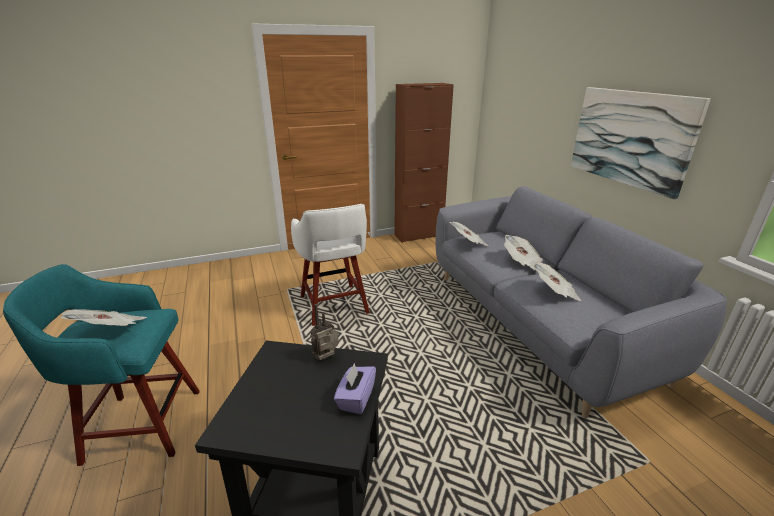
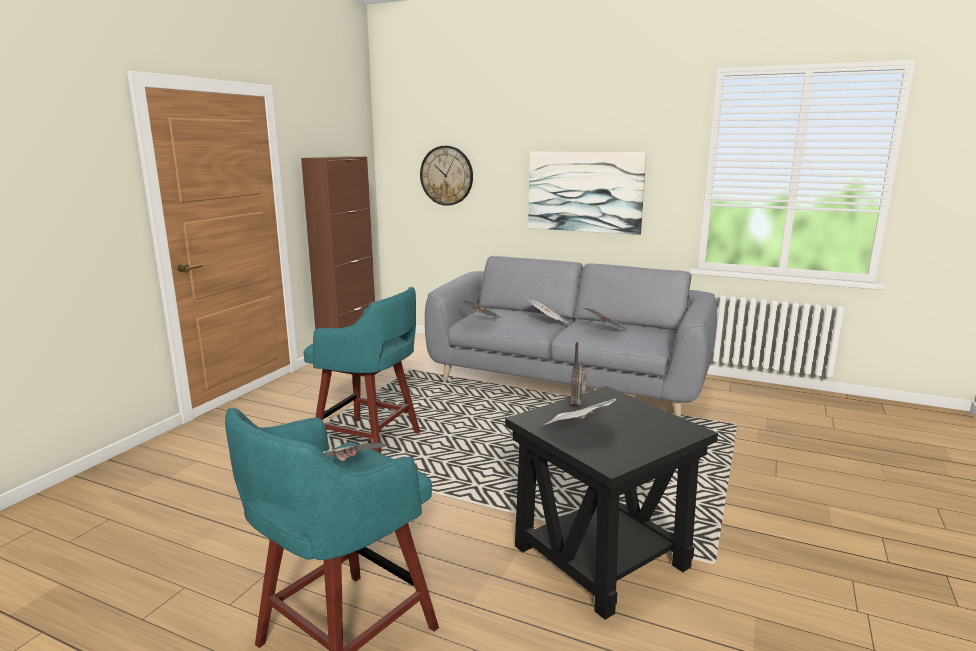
camera: 45 degrees left, 10 degrees down
white stool [291,204,370,326] -> turquoise stool [303,287,420,453]
purple tissue box [334,363,376,414] -> none
none -> wall clock [420,146,473,206]
none -> newspaper [541,397,619,426]

